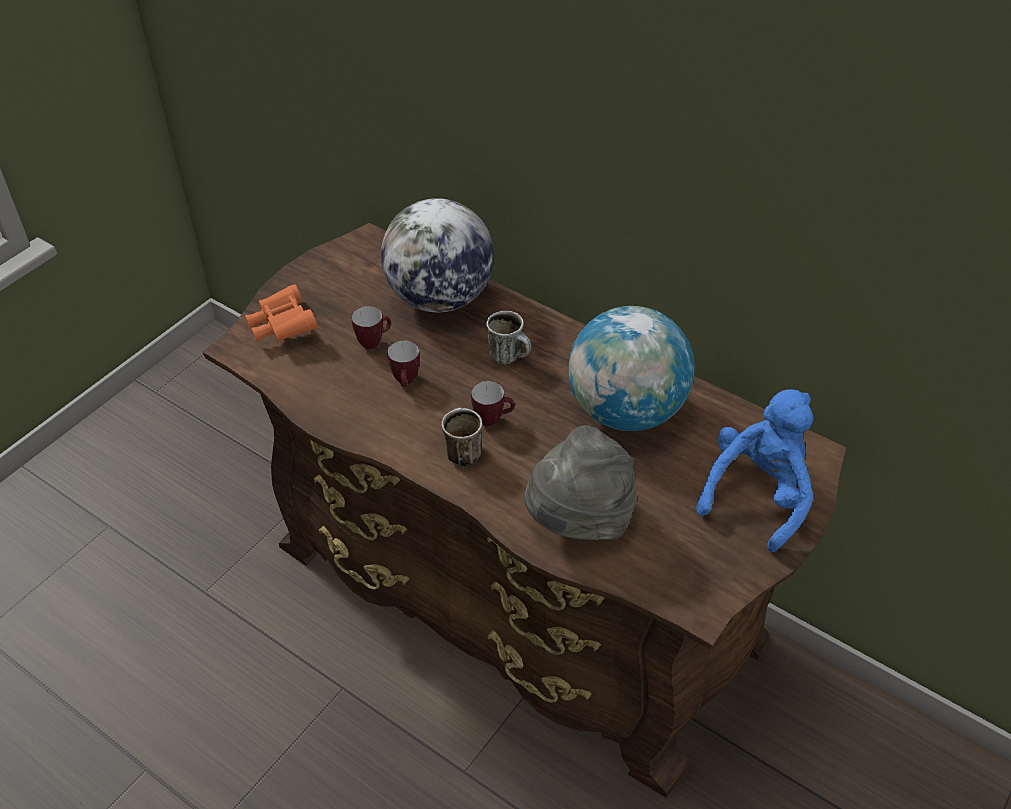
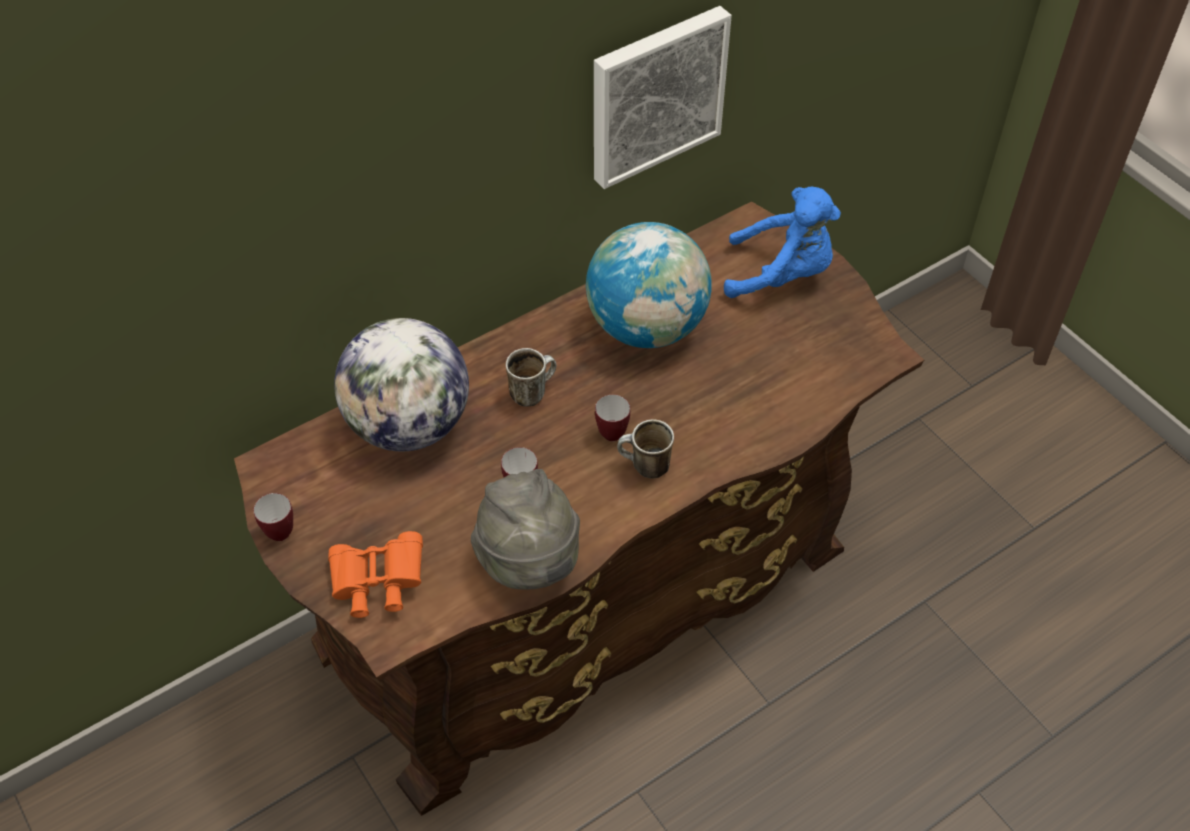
camera: 70 degrees left, 5 degrees up
mug [351,306,391,349] -> mug moved to [253,493,293,541]
grey hat [524,425,637,540] -> grey hat moved to [471,469,580,590]
blue plush toy [696,389,813,552] -> blue plush toy turned 135 degrees clockwise [724,187,841,298]
none -> picture [594,6,732,189]

